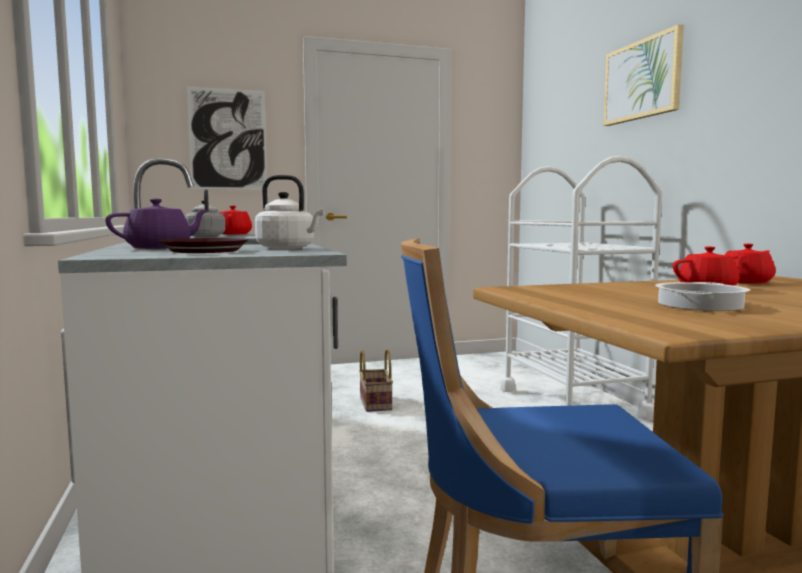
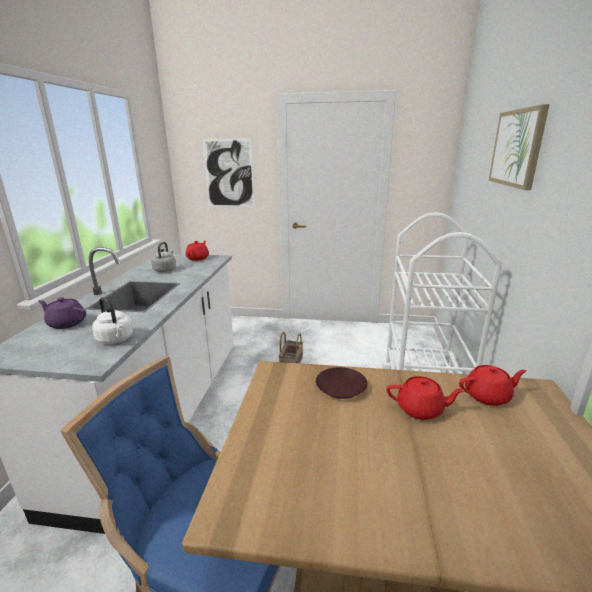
camera: 25 degrees right, 15 degrees up
purple teapot [105,199,208,249] -> purple teapot turned 150 degrees counterclockwise [38,297,86,329]
brown plate [159,238,249,253] -> brown plate moved to [316,367,368,399]
cooking pot [655,282,750,311] -> none

